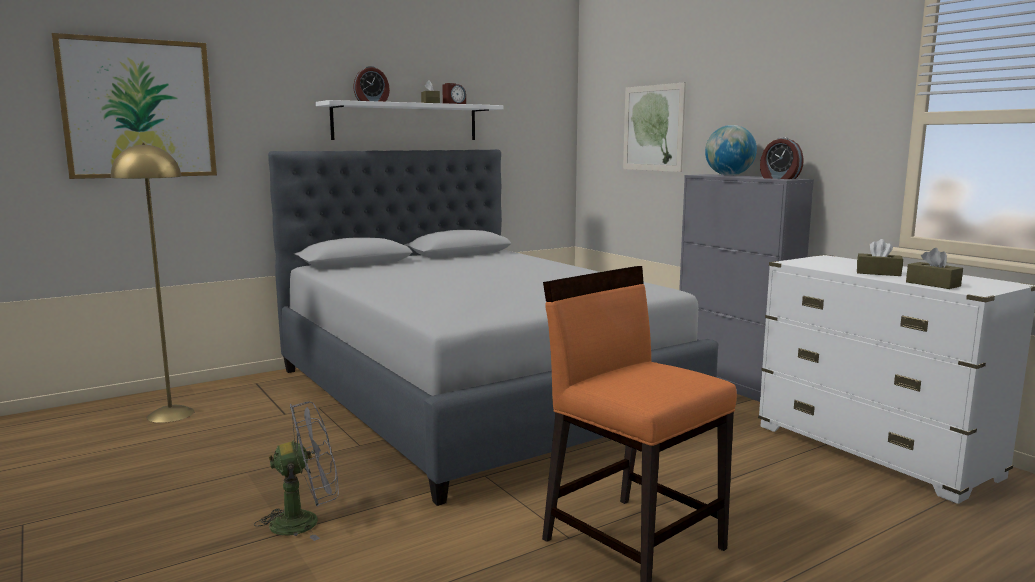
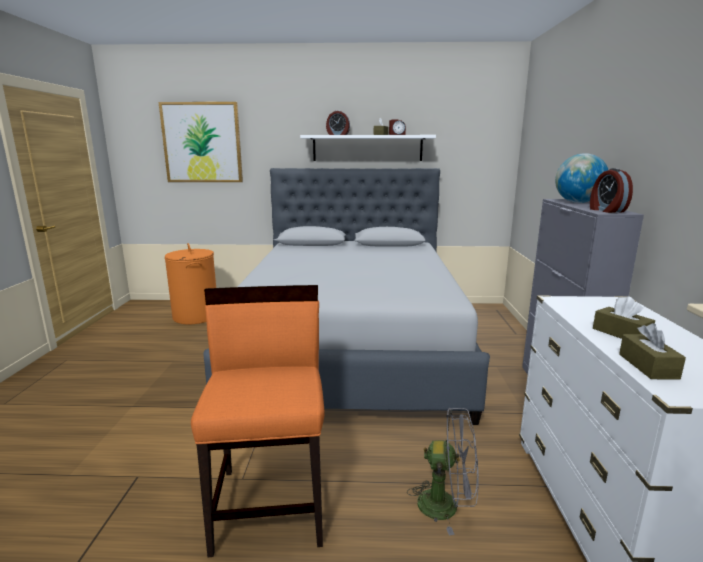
camera: 35 degrees right, 5 degrees up
yellow floor lamp [111,143,195,423] -> orange laundry basket [165,243,216,324]
grey fan [254,401,339,541] -> grey fan moved to [407,408,479,535]
picture [623,82,686,172] -> none

